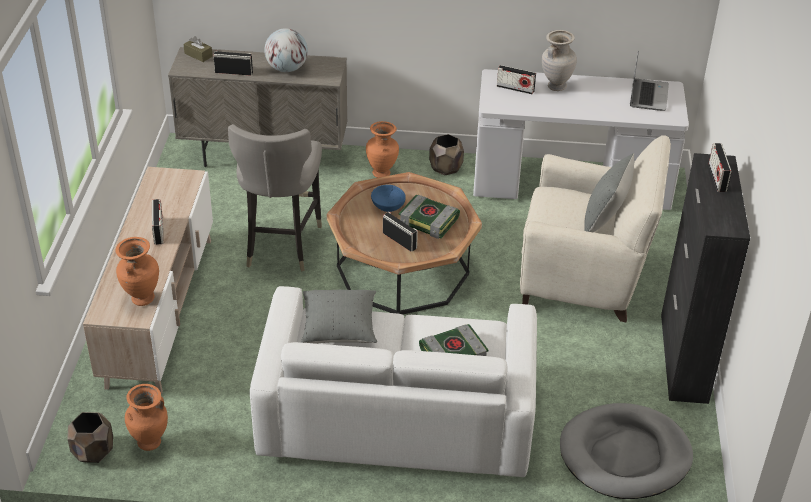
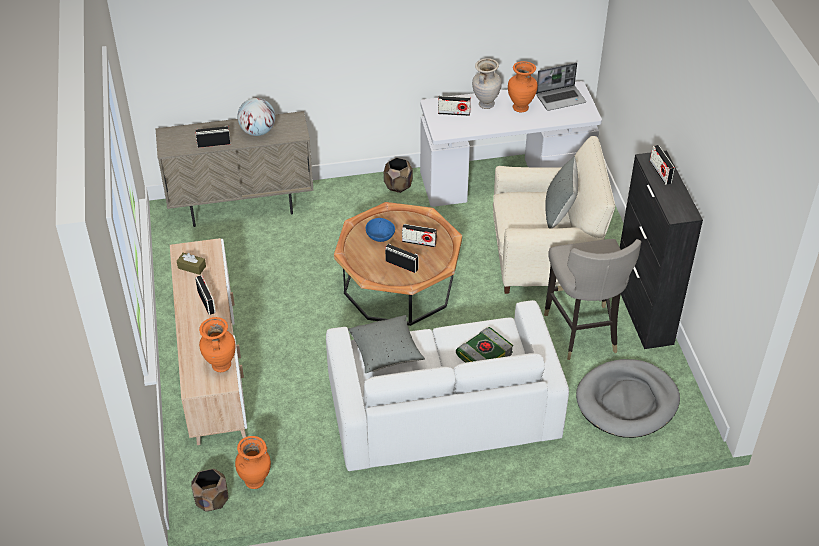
camera: 15 degrees left, 5 degrees up
brown tissue box [184,36,213,62] -> brown tissue box moved to [177,253,206,275]
grey stool [228,124,322,271] -> grey stool moved to [544,239,641,360]
orange vase [366,121,399,178] -> orange vase moved to [508,61,538,112]
book [399,195,460,239] -> radio [402,224,437,247]
laptop [630,50,669,111] -> laptop turned 75 degrees clockwise [536,63,586,111]

